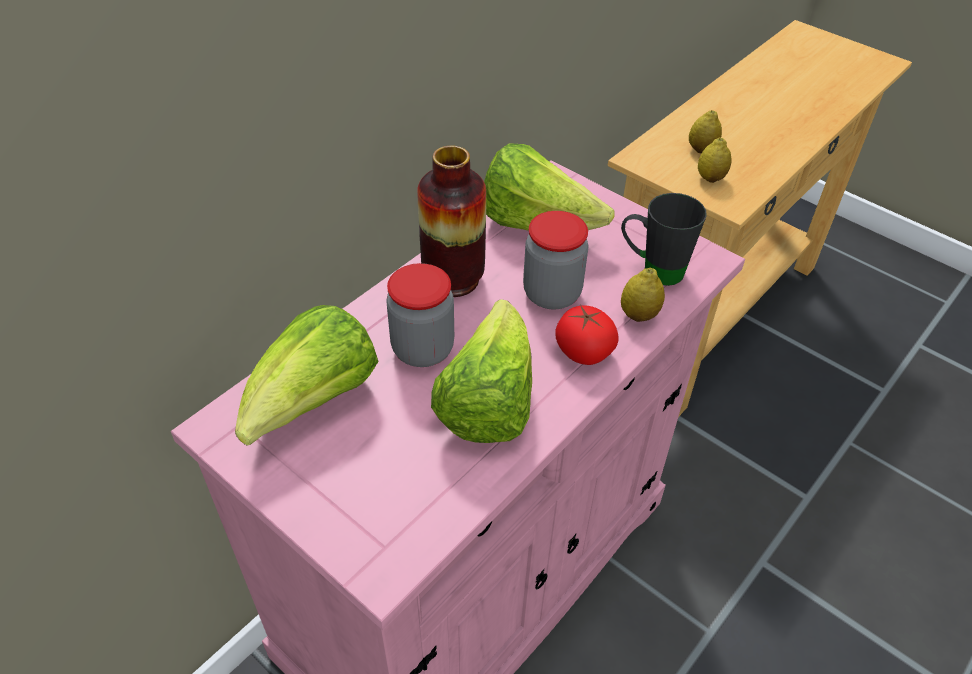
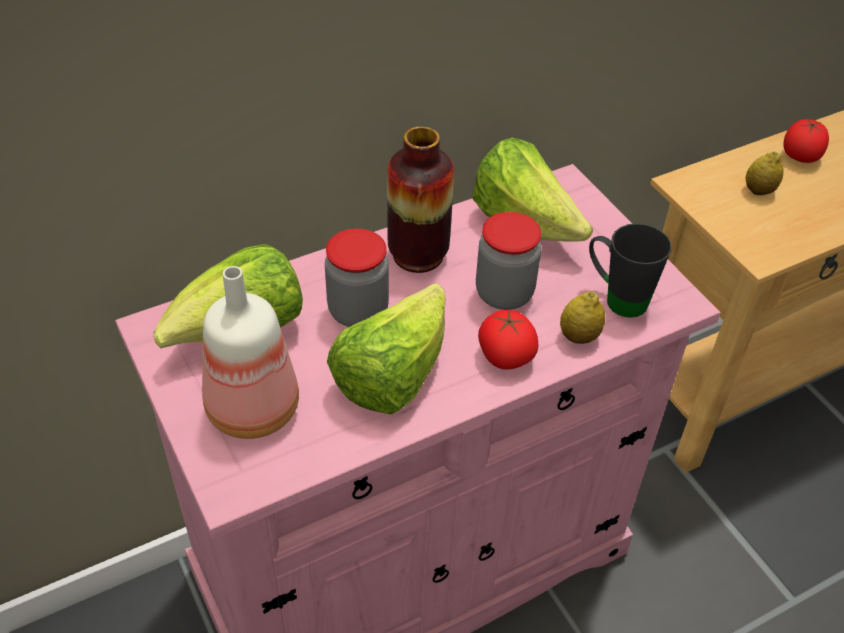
camera: 20 degrees right, 0 degrees up
lemon [698,138,732,183] -> none
none -> bottle [202,266,299,439]
none -> tomato [783,119,829,163]

